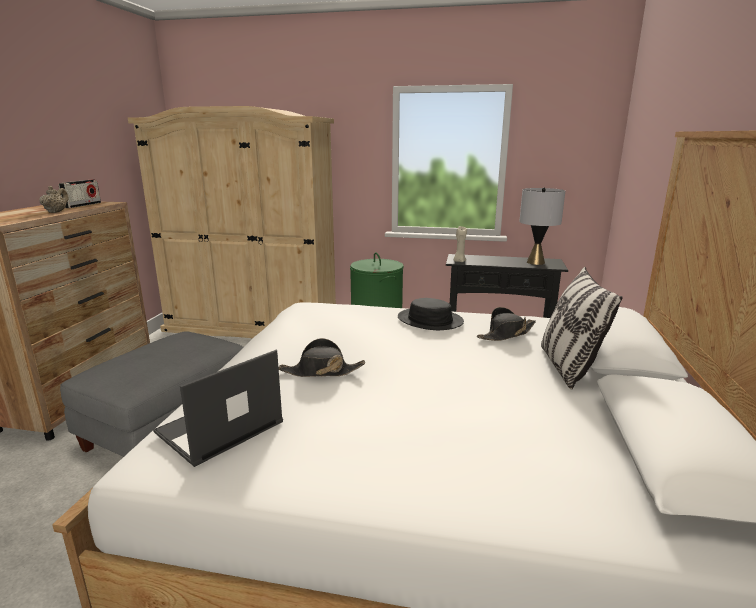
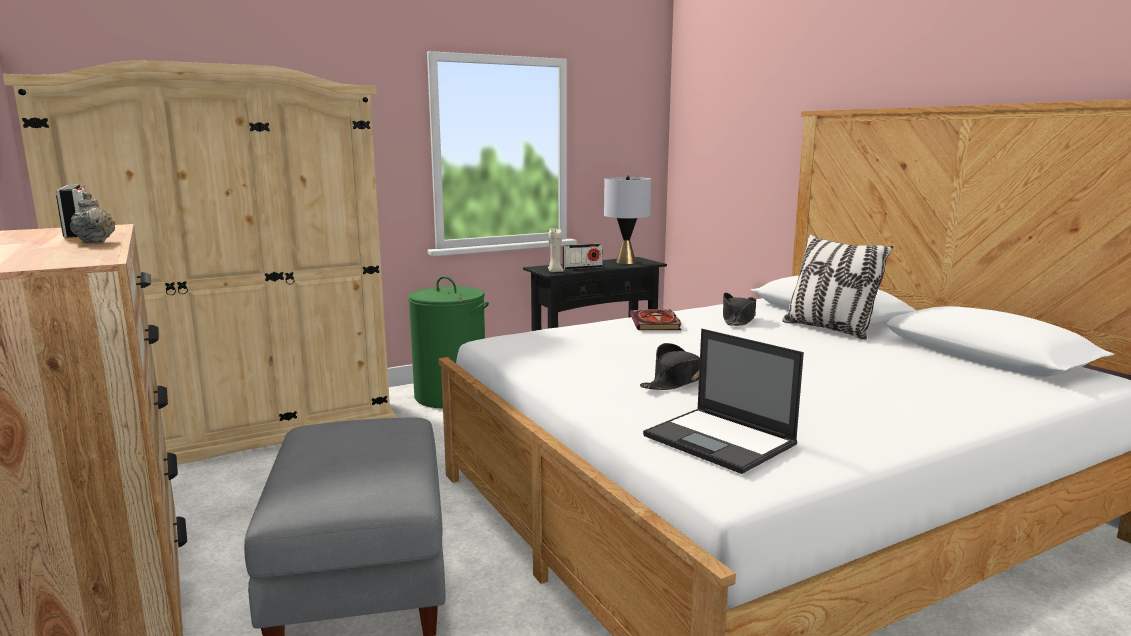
camera: 40 degrees left, 5 degrees down
laptop [153,350,283,467] -> laptop turned 45 degrees counterclockwise [643,329,804,474]
black hat [398,298,464,330] -> book [630,309,681,330]
none -> radio [562,244,603,270]

